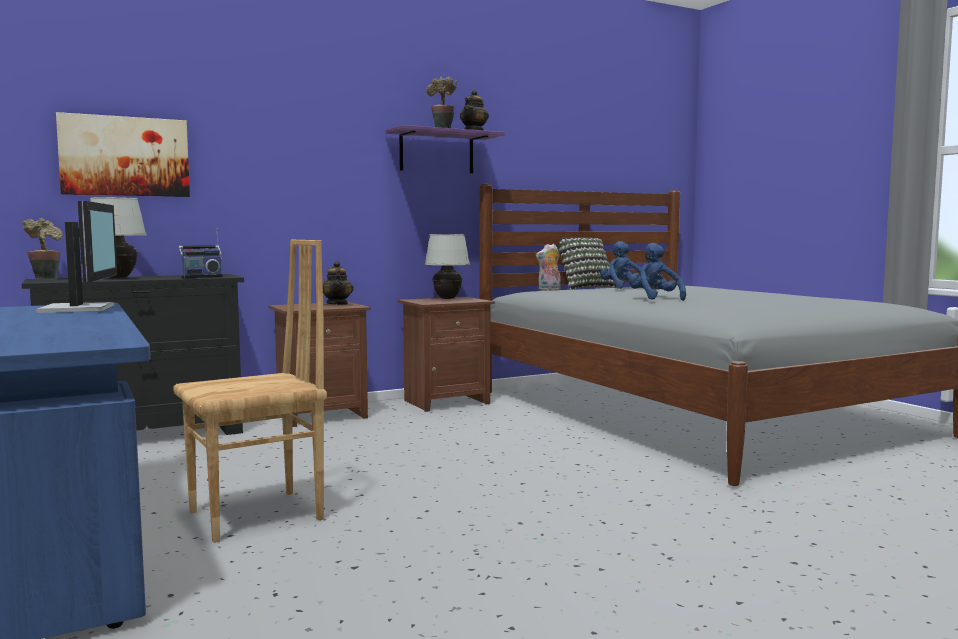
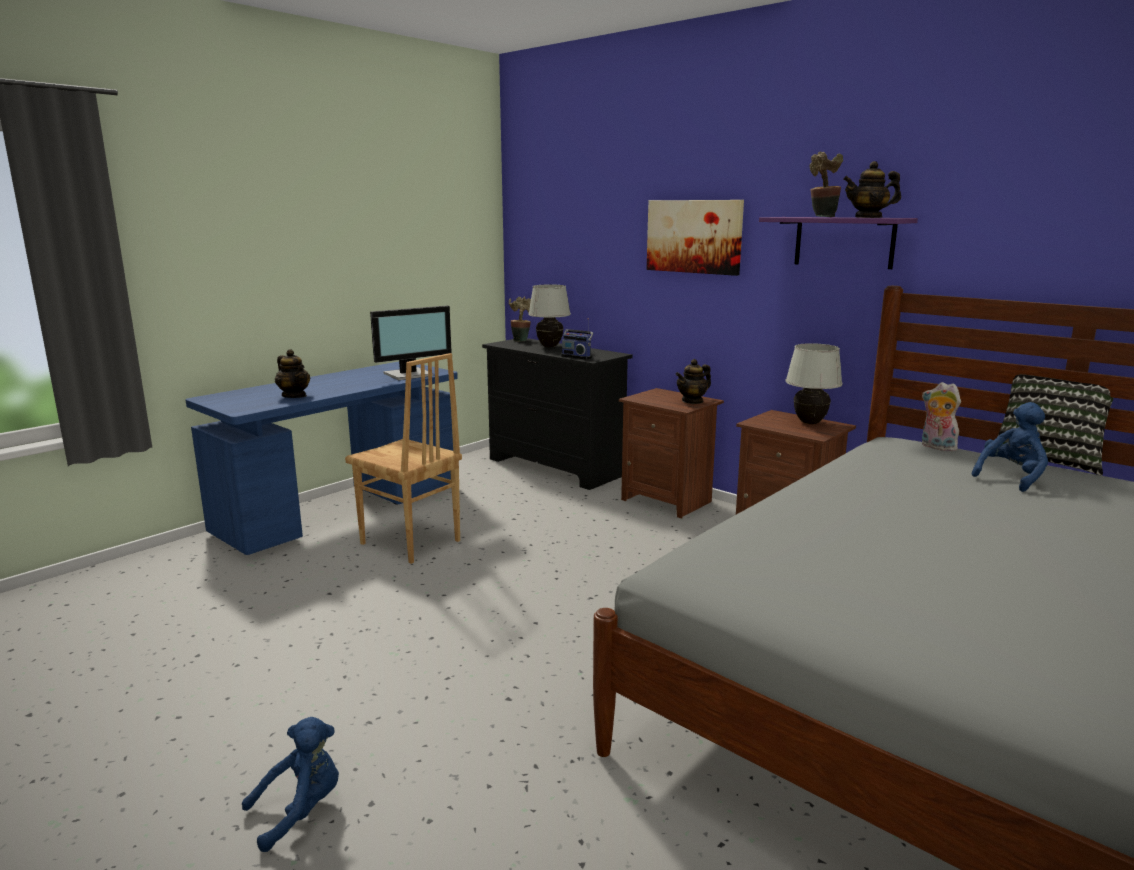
camera: 70 degrees right, 10 degrees up
picture [56,112,190,197] -> picture moved to [647,200,744,276]
blue plush toy [629,243,686,301] -> blue plush toy moved to [242,717,339,852]
none -> teapot [275,349,310,398]

